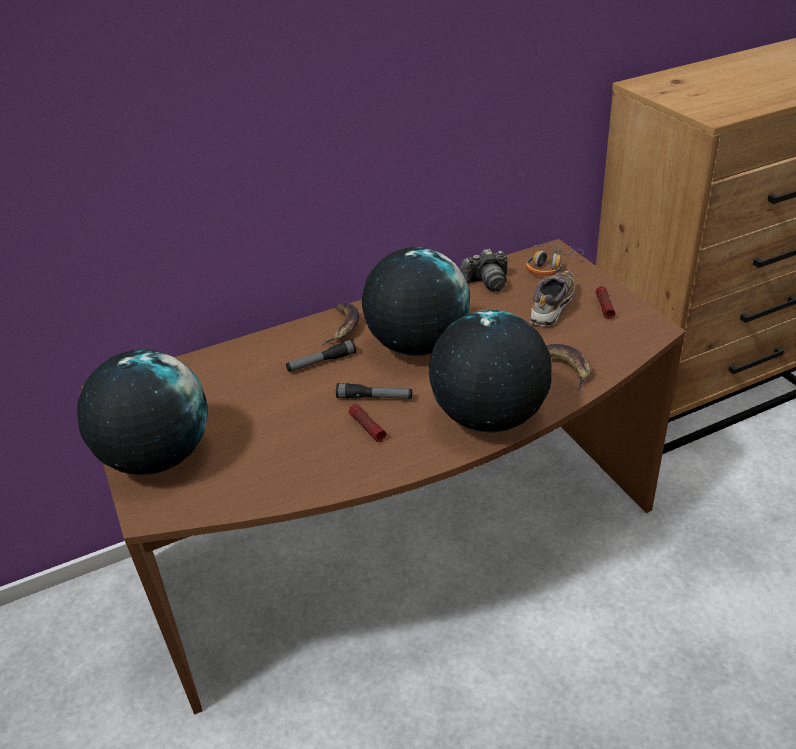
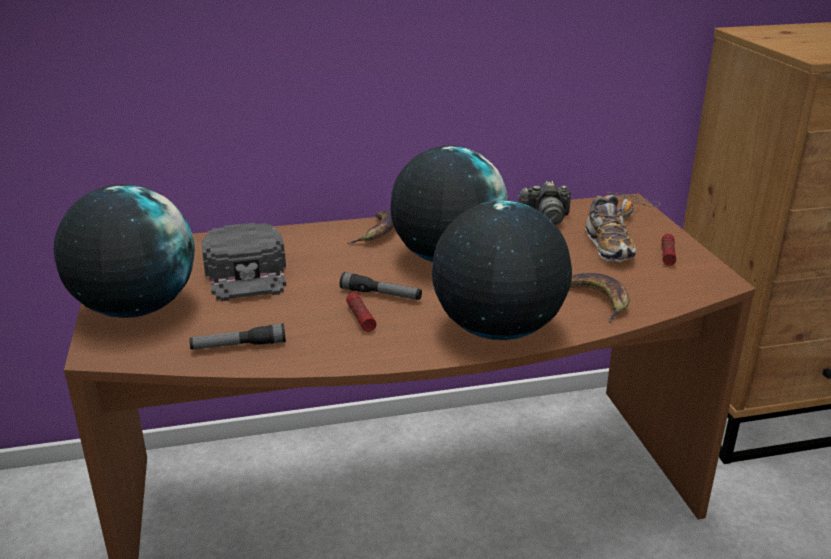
camera: 10 degrees right, 10 degrees down
flashlight [286,339,356,372] -> flashlight moved to [189,323,286,349]
shoe [530,271,576,326] -> shoe turned 135 degrees clockwise [585,196,636,262]
none -> black cap [201,223,286,301]

